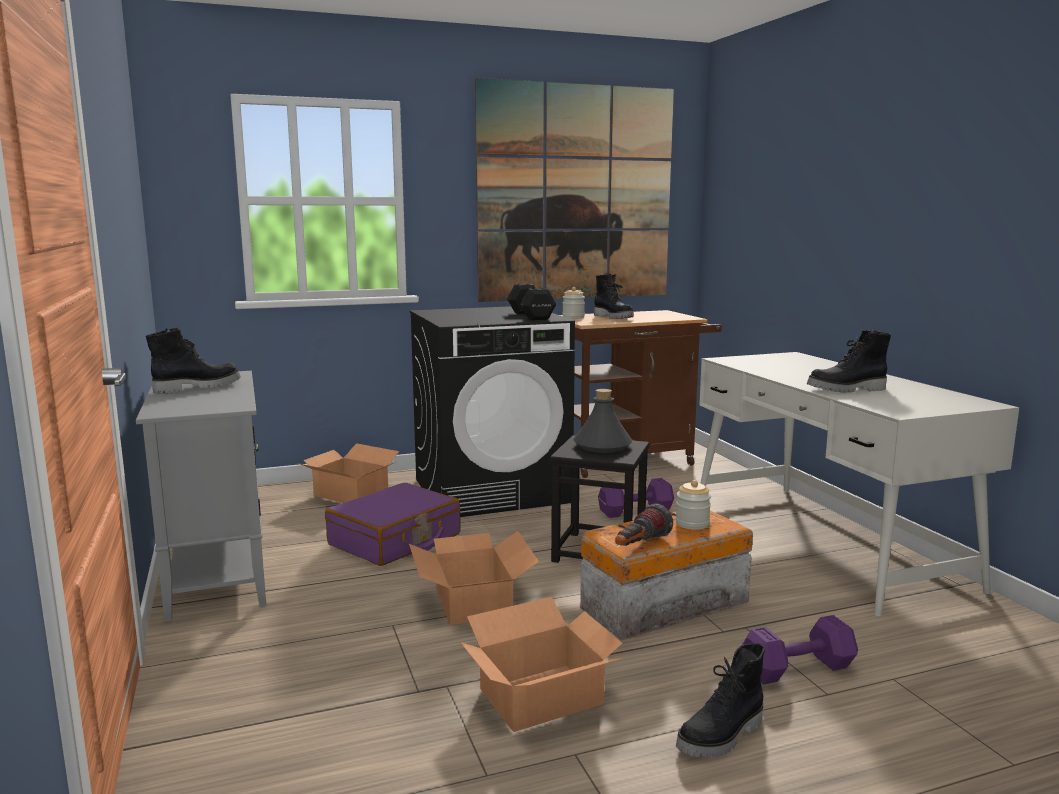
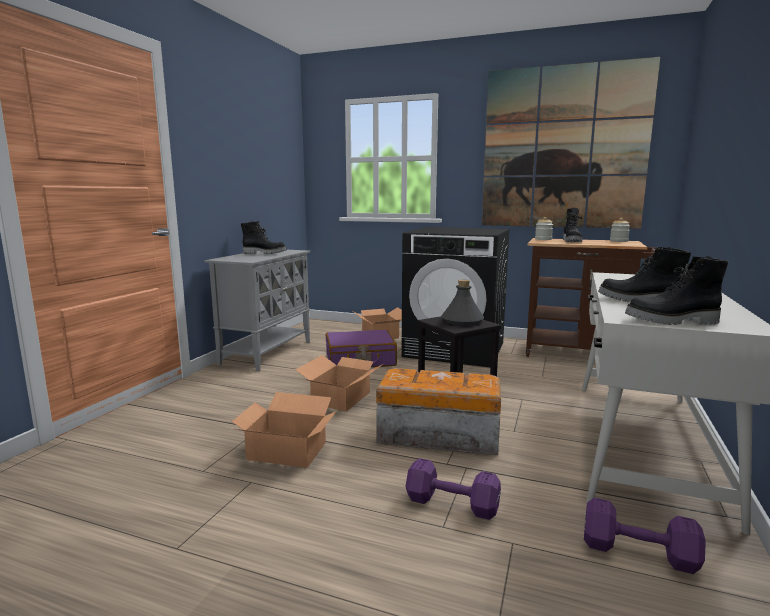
camera: 40 degrees right, 0 degrees up
black dumbbell [507,284,556,320] -> none
purple dumbbell [598,478,674,518] -> purple dumbbell moved to [584,497,706,574]
flashlight [615,504,673,546] -> none
jar [676,480,711,530] -> jar moved to [610,218,630,242]
black boot [676,643,765,758] -> black boot moved to [625,256,728,325]

